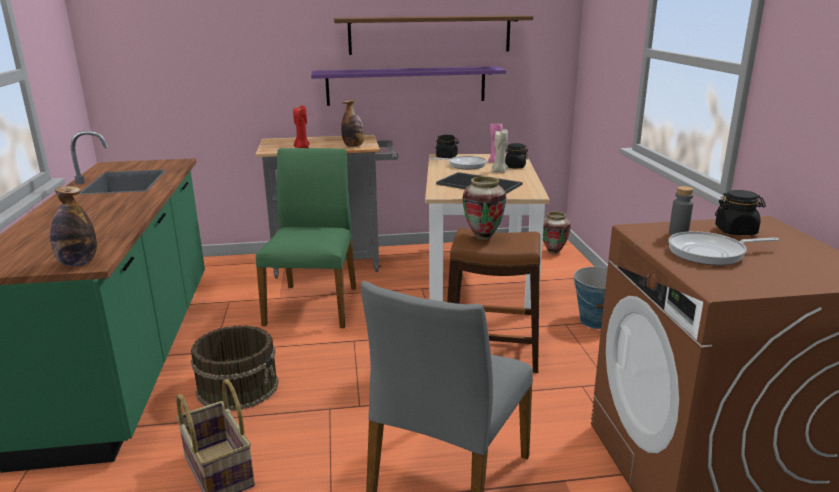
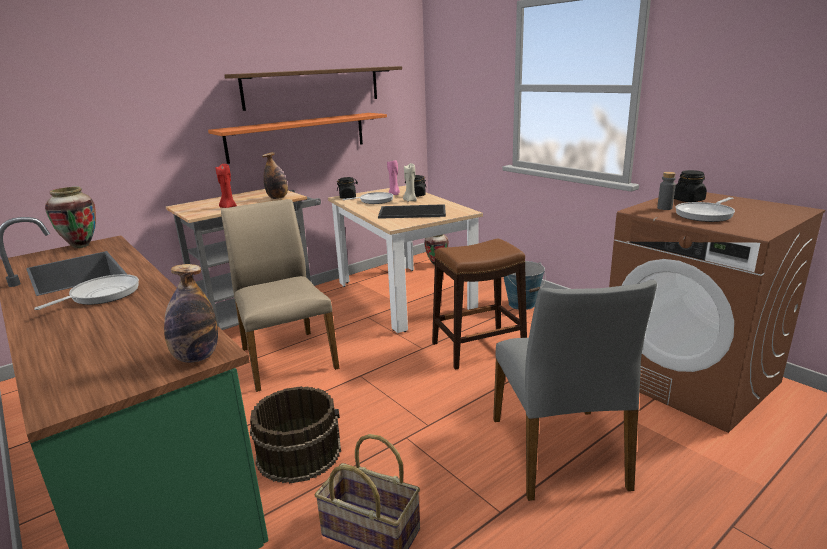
camera: 30 degrees left, 0 degrees up
green chair [256,148,356,328] -> beige chair [221,199,340,392]
purple shelf [311,66,506,106] -> orange shelf [208,113,387,164]
vase [463,176,507,240] -> vase moved to [45,187,96,248]
none -> frying pan [34,274,139,310]

